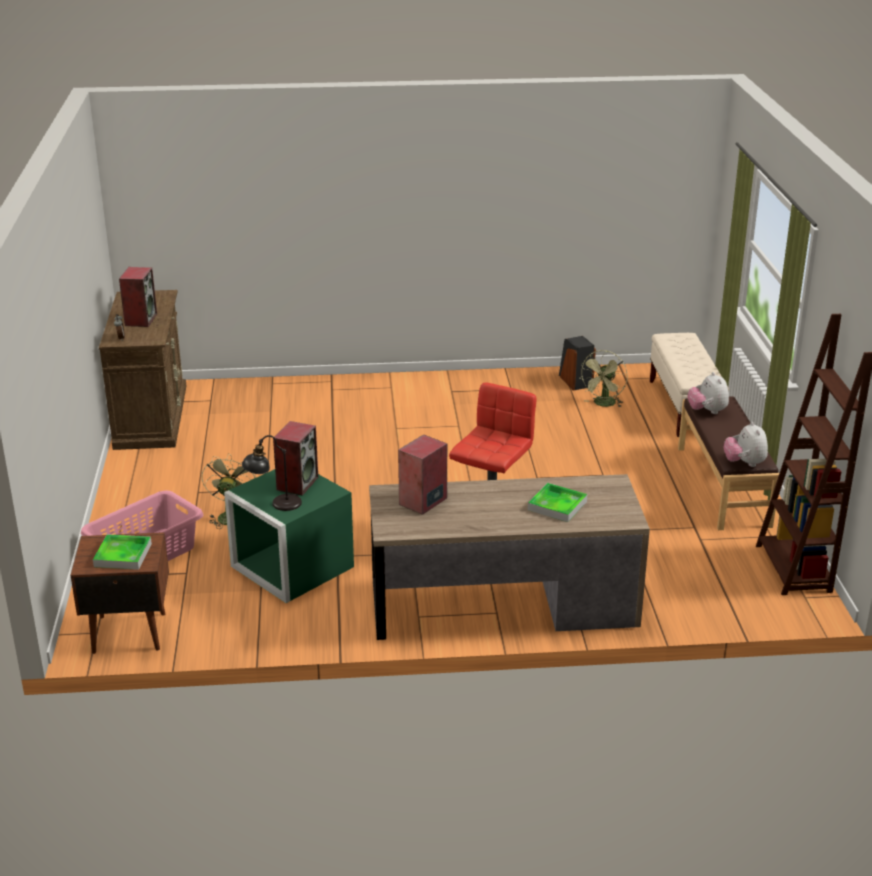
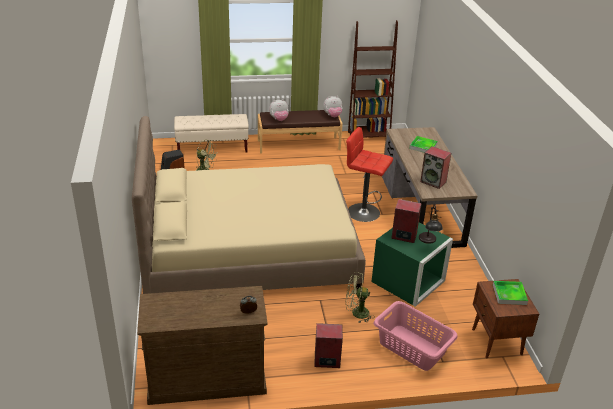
camera: 95 degrees left, 5 degrees up
speaker [119,267,157,327] -> speaker moved to [314,323,343,368]
none -> beige bed [132,116,366,294]

